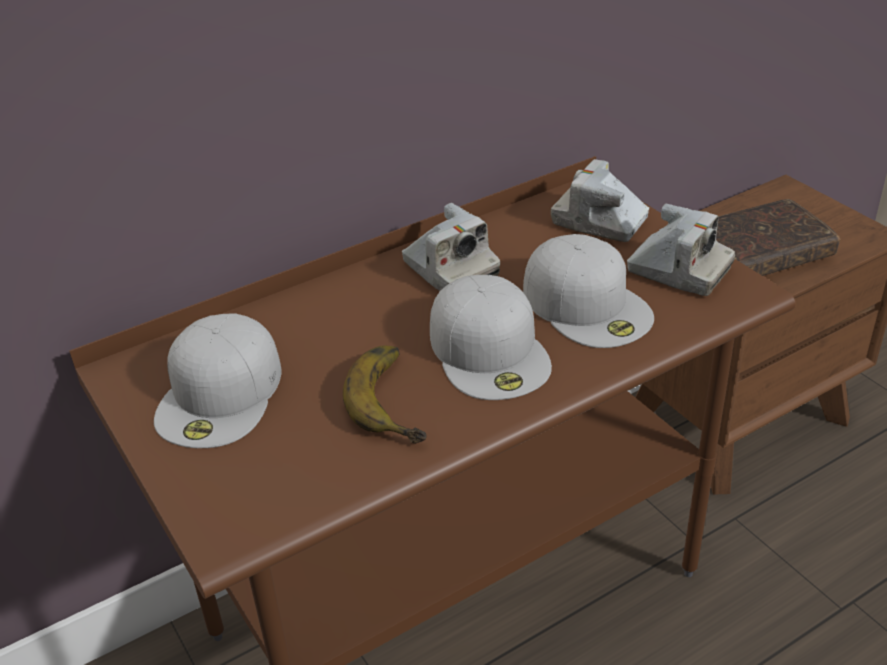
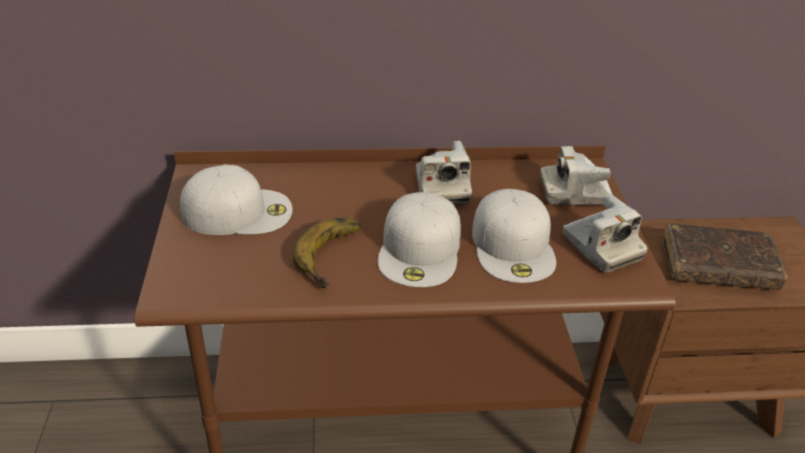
camera: 25 degrees right, 0 degrees up
white cap [154,313,282,448] -> white cap turned 135 degrees counterclockwise [180,164,293,235]
camera [551,159,649,242] -> camera turned 60 degrees counterclockwise [540,146,613,206]

